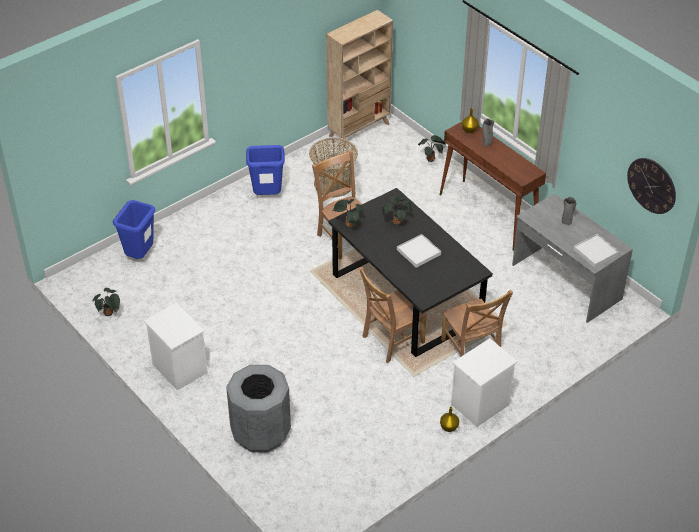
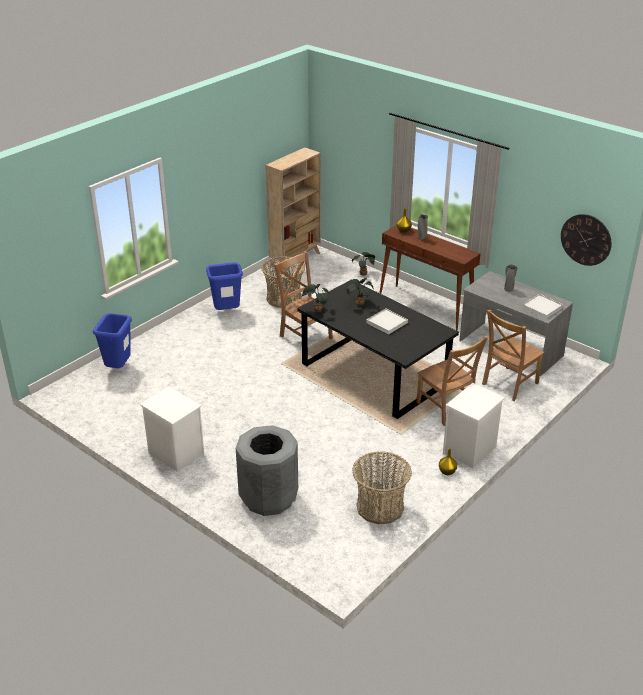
camera: 10 degrees left, 10 degrees down
potted plant [92,288,120,316] -> none
brown chair [359,267,427,363] -> brown chair moved to [482,310,544,401]
none -> basket [352,451,412,524]

